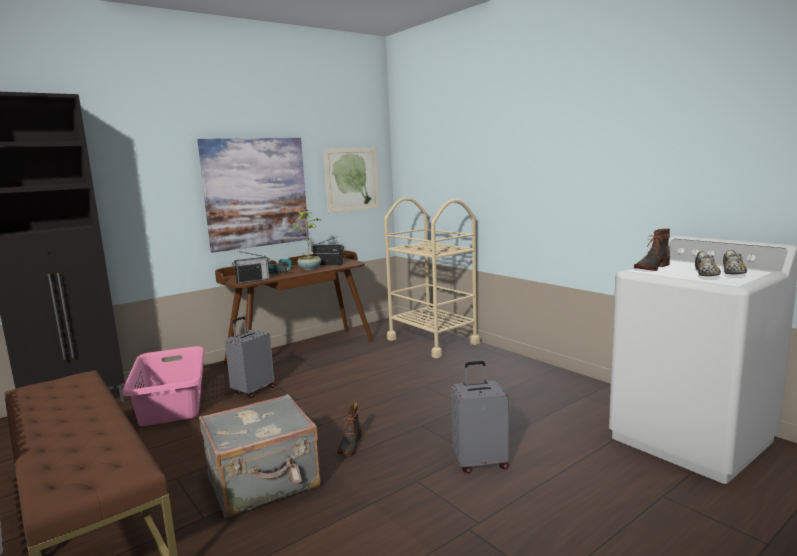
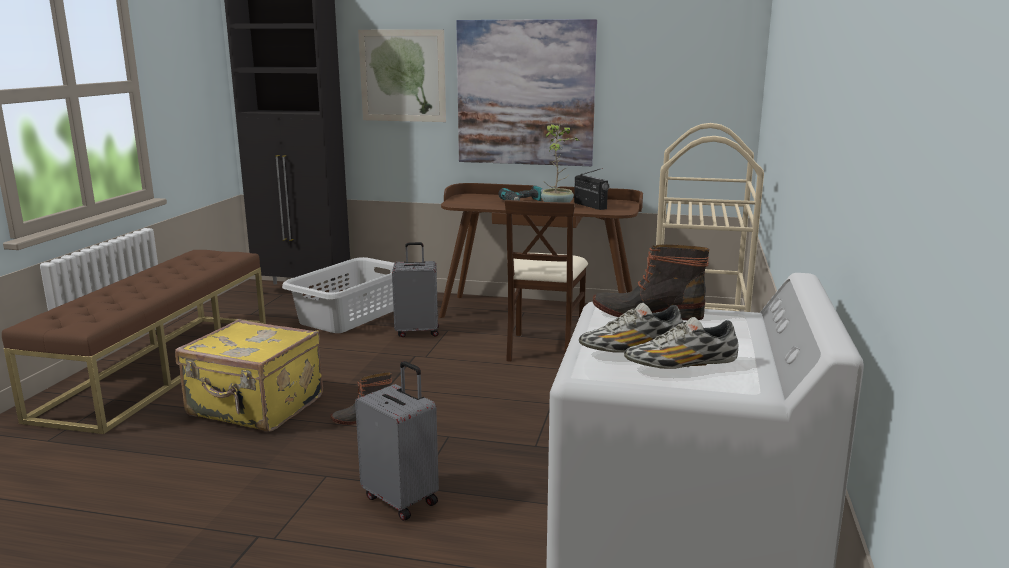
camera: 50 degrees right, 5 degrees up
pink laundry basket [123,346,205,426] -> grey laundry basket [282,257,394,333]
grey suitcase [199,394,320,518] -> yellow suitcase [175,319,323,432]
radio [232,251,270,284] -> none
picture [324,148,380,213] -> picture moved to [358,29,446,122]
none -> beige chair [505,200,588,362]

